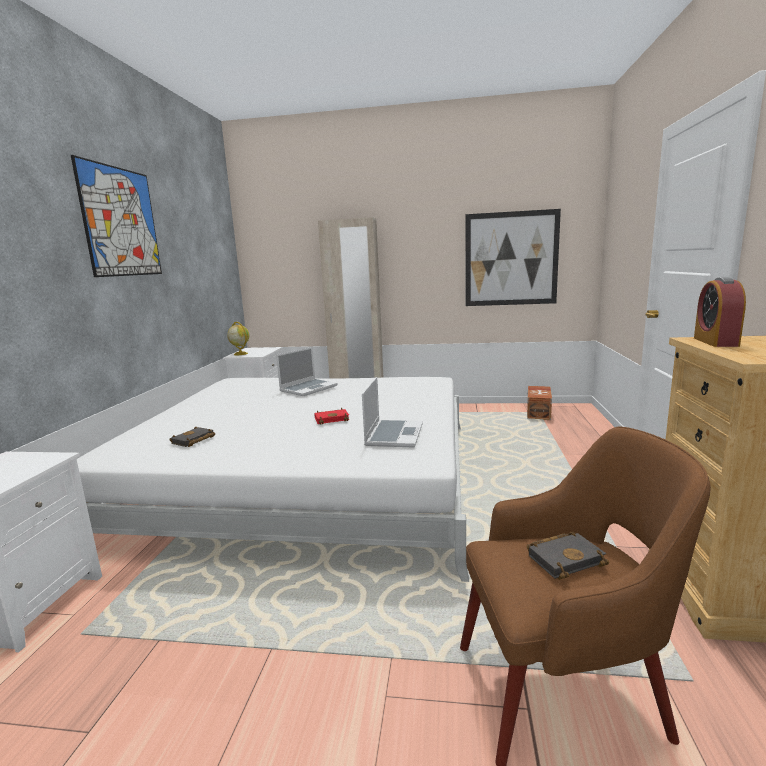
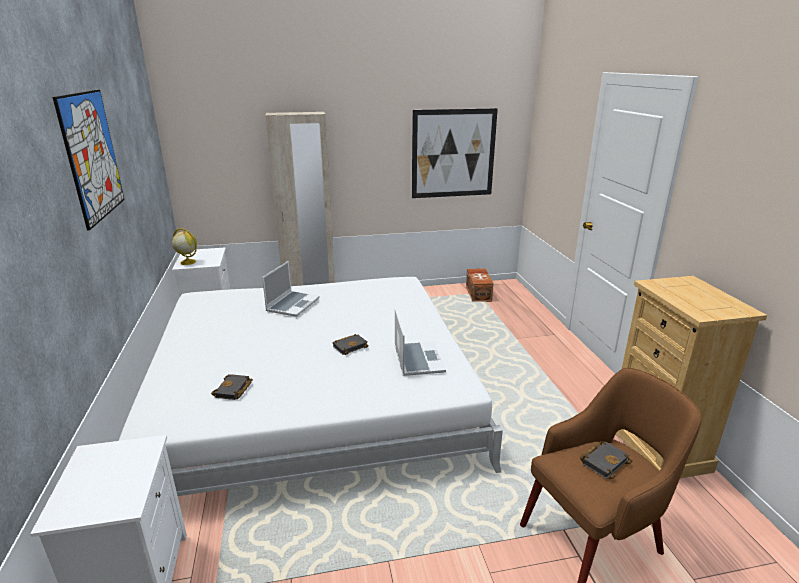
camera: 20 degrees left, 10 degrees up
red book [314,408,349,425] -> black book [333,334,368,355]
alarm clock [694,277,746,347] -> none

